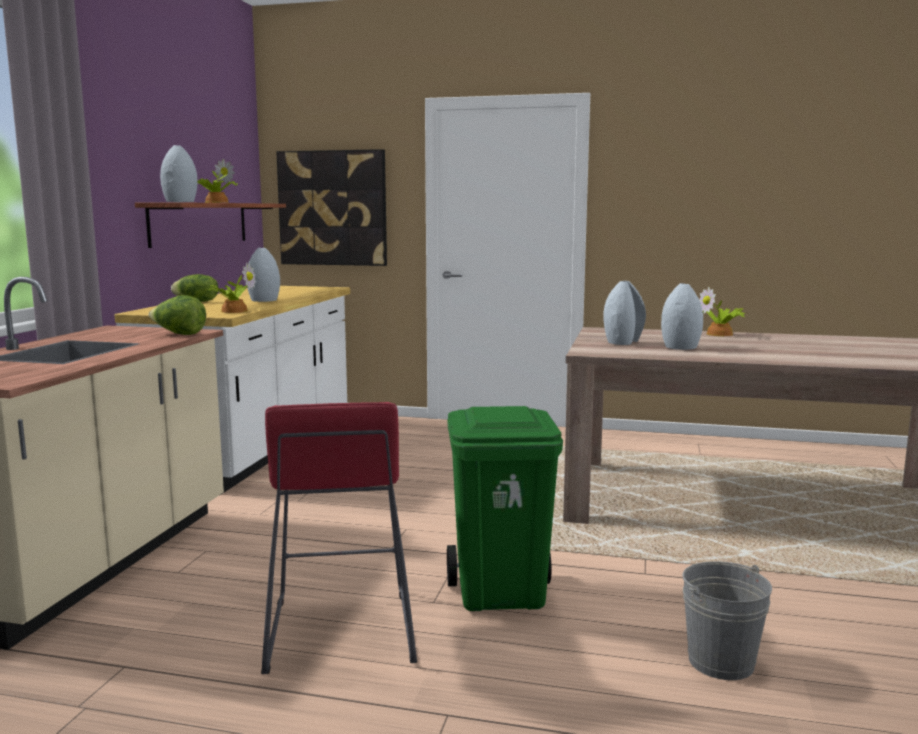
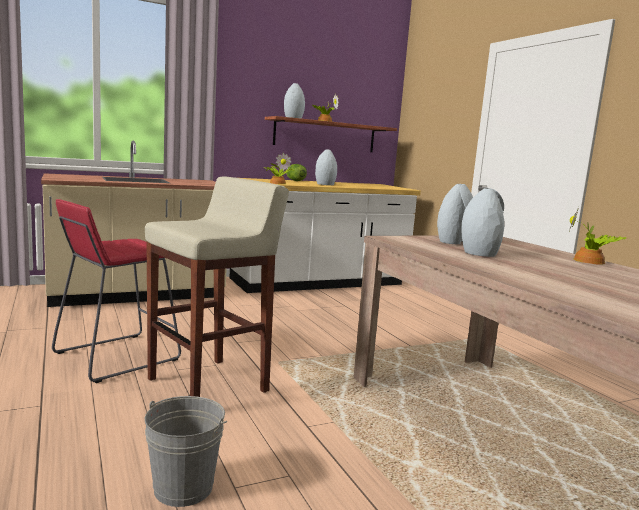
camera: 50 degrees right, 0 degrees up
lettuce [149,295,206,335] -> none
picture [276,149,387,266] -> none
green trash can [447,406,563,611] -> beige stool [145,176,289,397]

